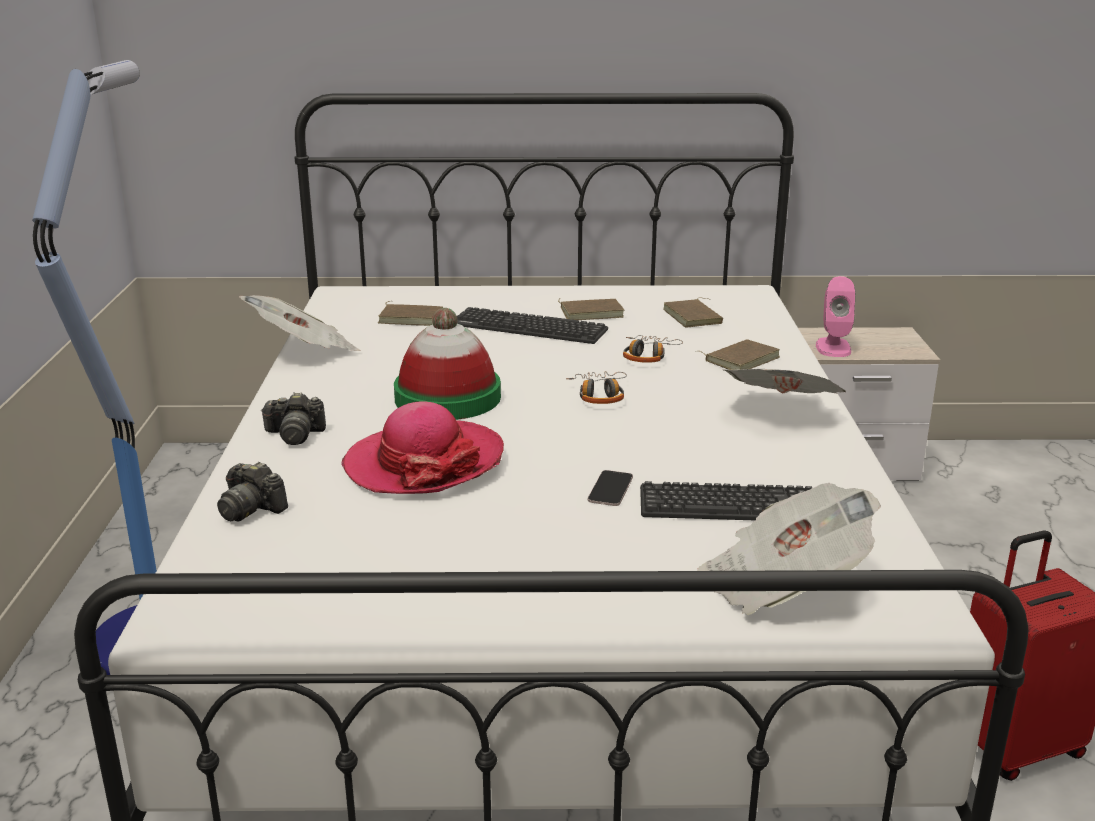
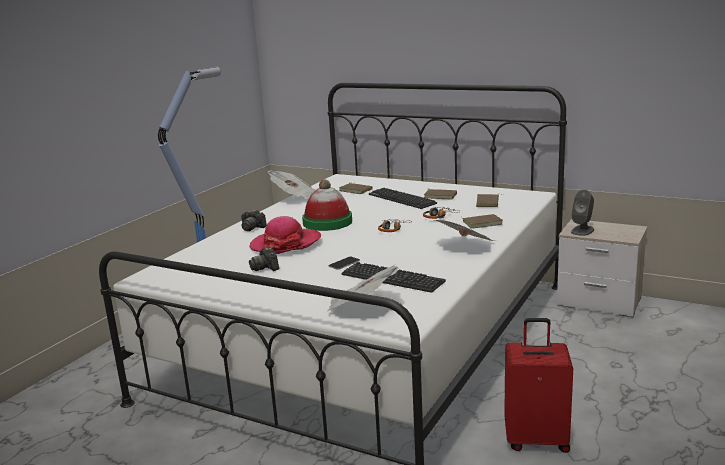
camera: 30 degrees right, 5 degrees down
camera [217,462,288,521] -> camera moved to [249,247,279,271]
pink speaker [816,276,856,357] -> grey speaker [571,190,594,236]

